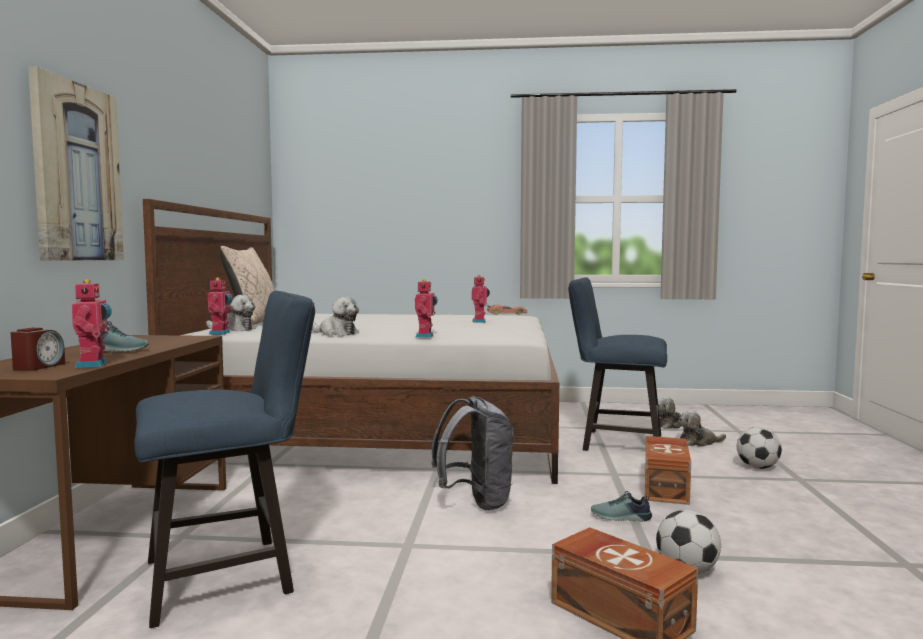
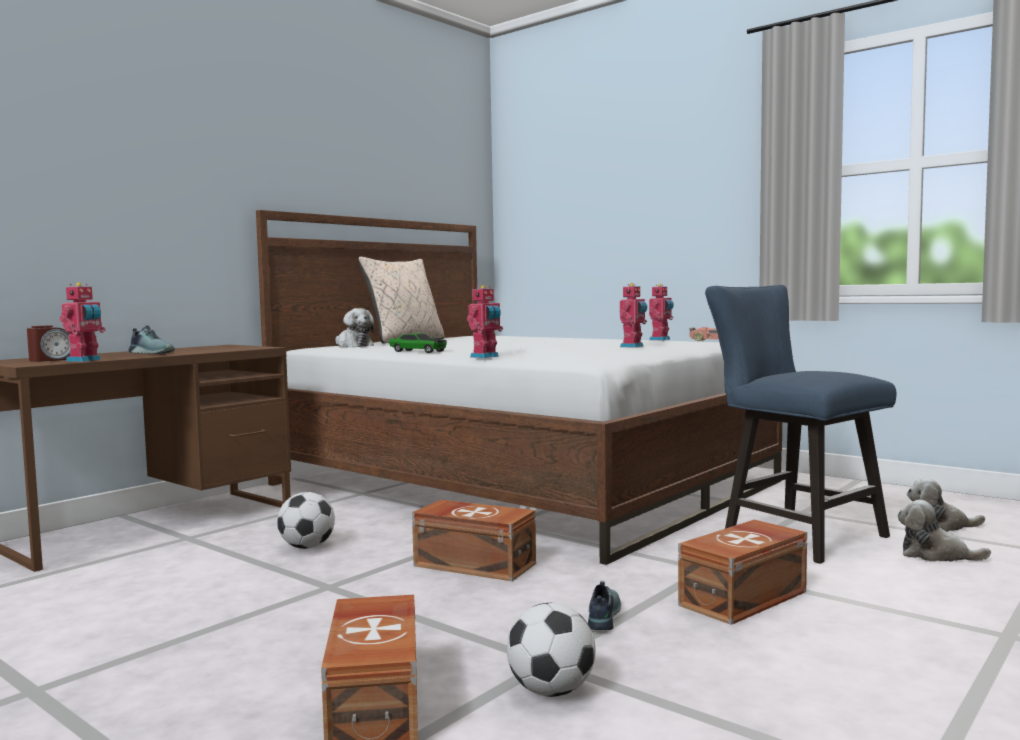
camera: 35 degrees right, 0 degrees up
picture [28,66,124,261] -> none
blue chair [134,291,315,628] -> none
toy robot [208,278,233,334] -> toy robot moved to [649,284,674,340]
plush toy [312,297,359,336] -> toy car [389,333,447,353]
grey backpack [431,396,513,511] -> brown storage box [412,500,536,581]
shoe [591,491,652,522] -> shoe turned 60 degrees clockwise [588,581,621,630]
football [737,427,782,469] -> football moved to [277,492,335,549]

